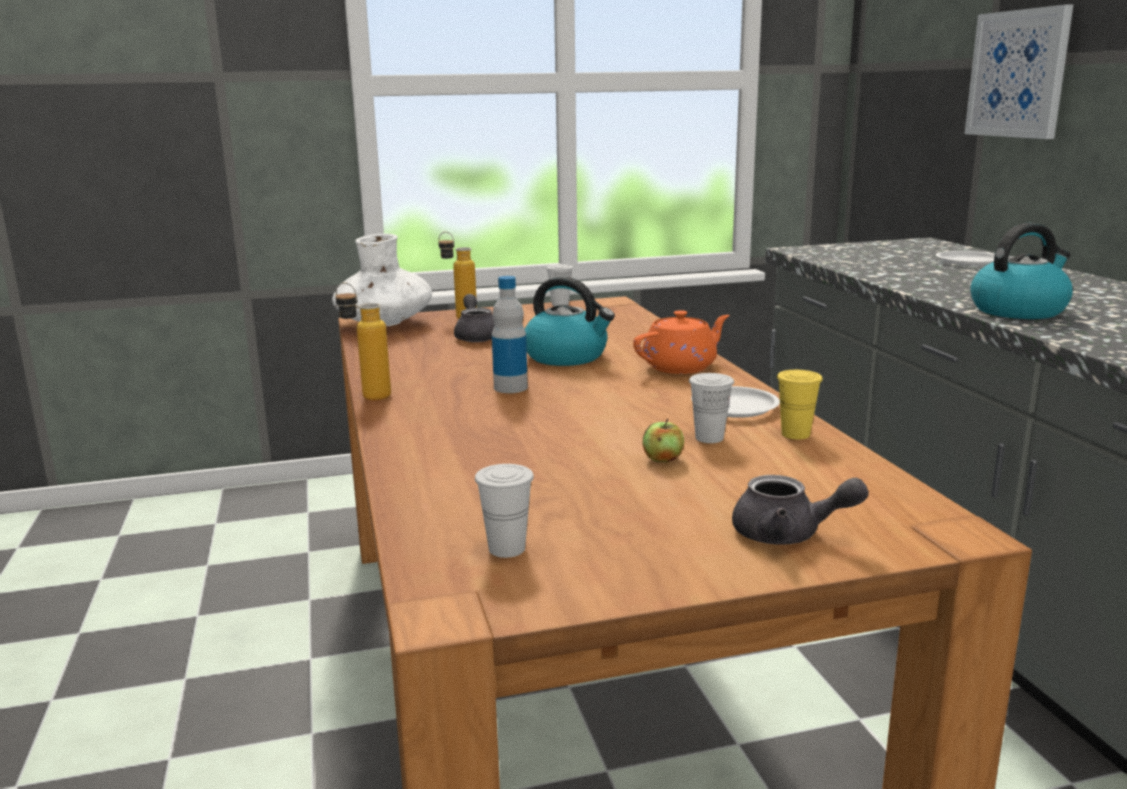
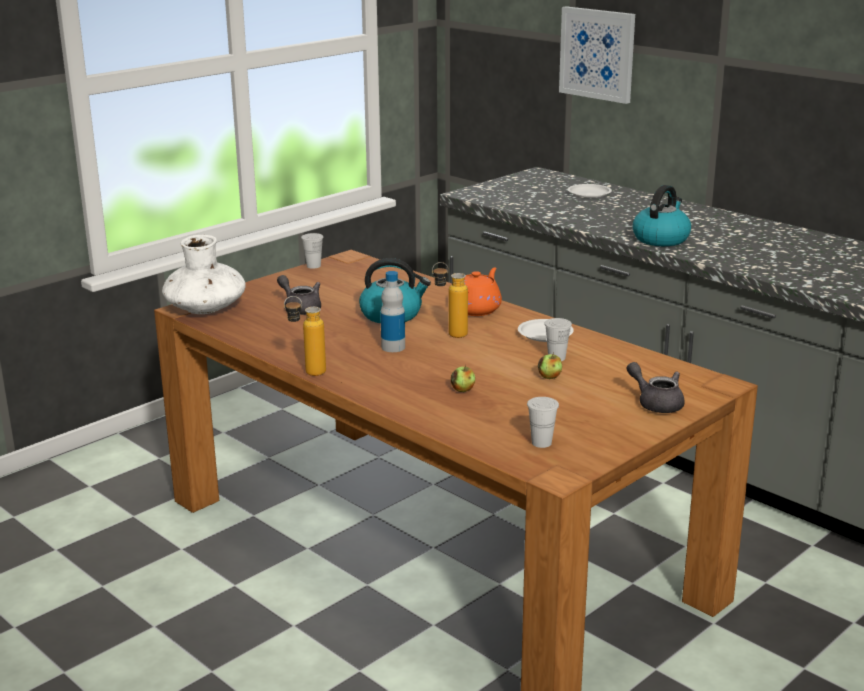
camera: 30 degrees left, 5 degrees up
bottle [438,232,477,319] -> bottle moved to [432,262,468,338]
grey teapot [732,475,869,545] -> grey teapot turned 120 degrees counterclockwise [626,362,685,413]
yellow cup [777,370,823,439] -> none
none -> apple [451,364,475,392]

